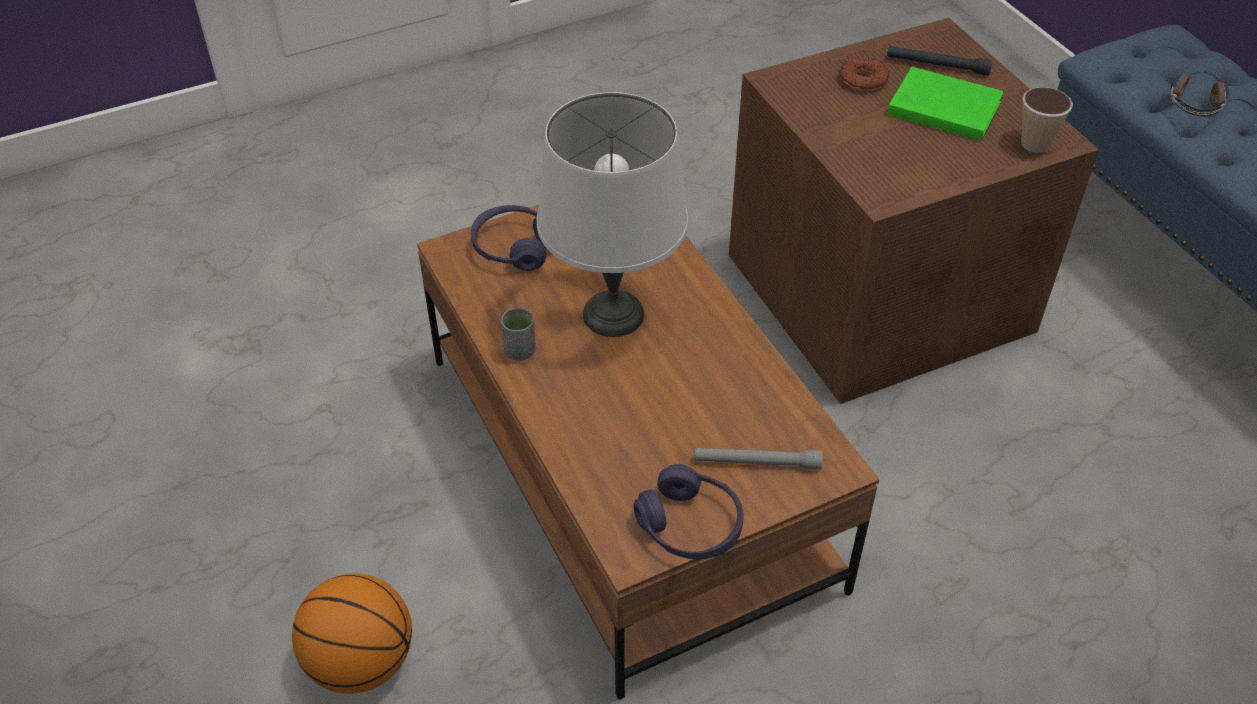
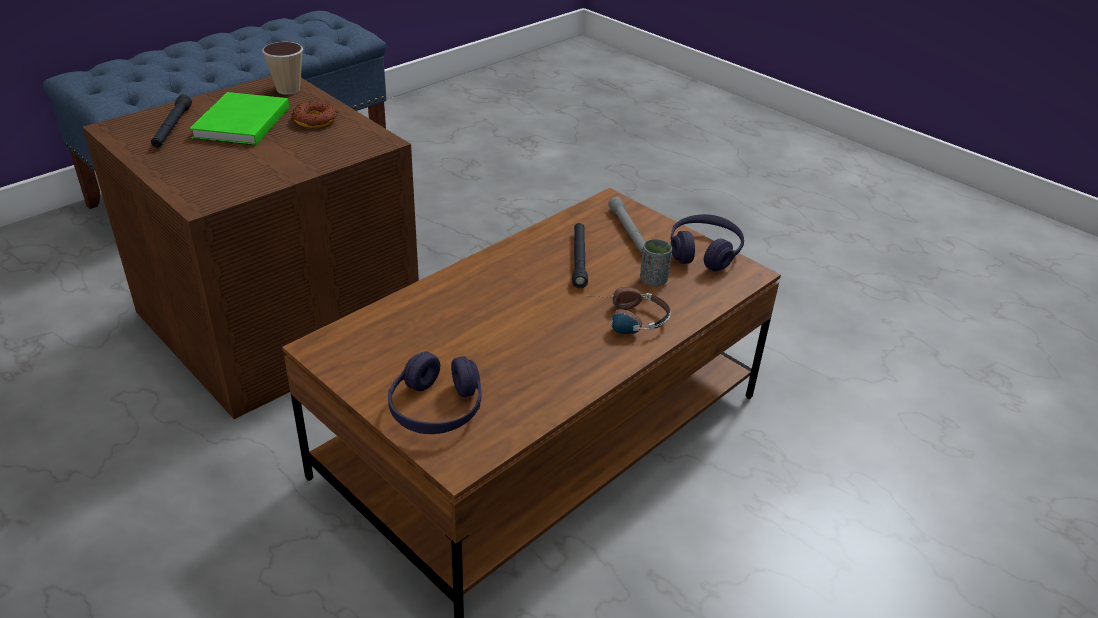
camera: 110 degrees left, 10 degrees down
basketball [292,573,412,694] -> none
grey cup [501,308,536,361] -> grey cup moved to [640,239,672,287]
grey table lamp [537,92,688,337] -> none
donut [839,56,889,91] -> donut moved to [291,101,338,128]
headphones [1171,73,1229,116] -> headphones moved to [596,287,670,334]
none -> black flashlight [572,223,588,288]

